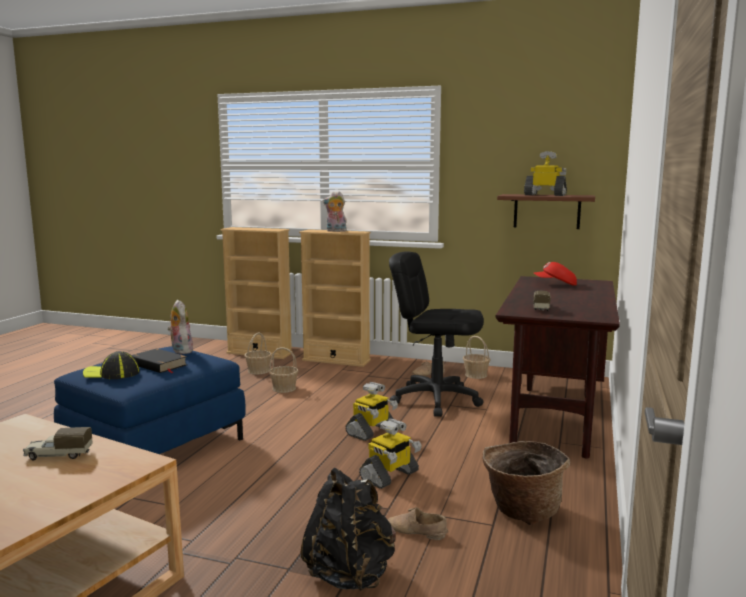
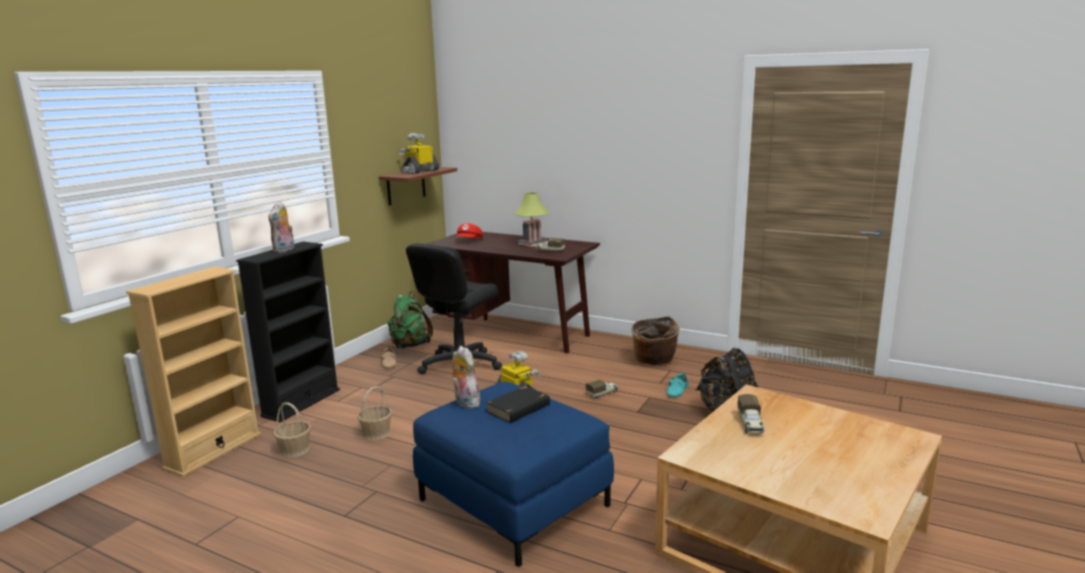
camera: 80 degrees left, 5 degrees up
cap [83,351,140,379] -> none
plush toy [167,300,193,354] -> plush toy turned 75 degrees clockwise [452,346,480,408]
beige bookcase [299,229,371,367] -> black bookcase [236,242,340,422]
toy robot [359,419,422,489] -> toy truck [586,380,618,398]
beige shoe [387,507,448,540] -> turquoise shoe [667,372,689,397]
basket [463,336,491,379] -> green backpack [387,291,433,349]
none -> table lamp [514,192,549,247]

